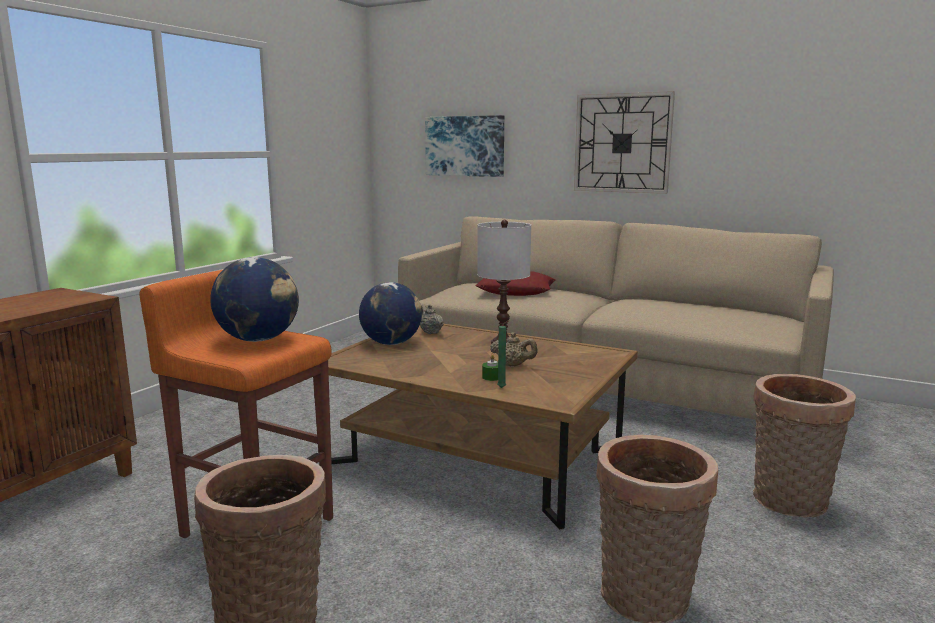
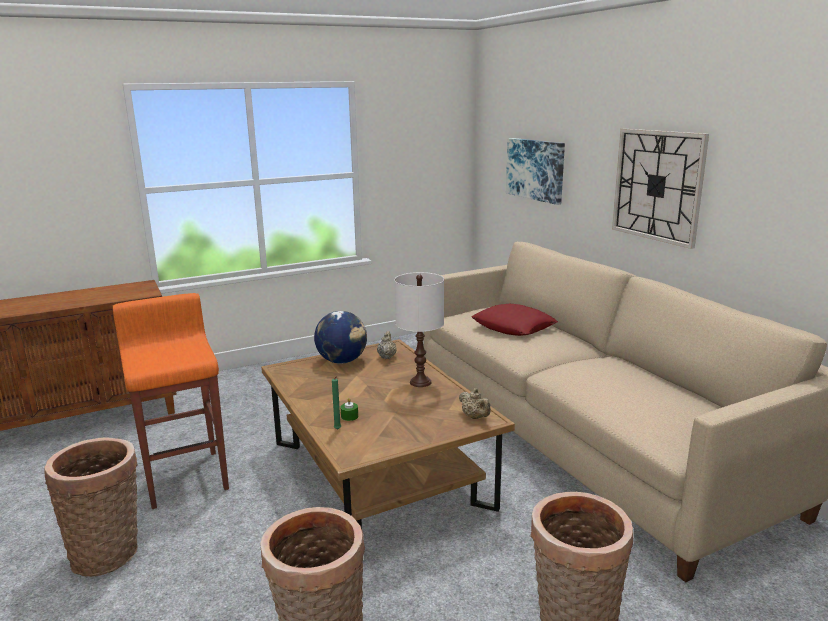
camera: 35 degrees right, 5 degrees up
globe [210,257,299,342] -> none
beige teapot [490,332,538,366] -> beige teapot moved to [459,388,491,419]

